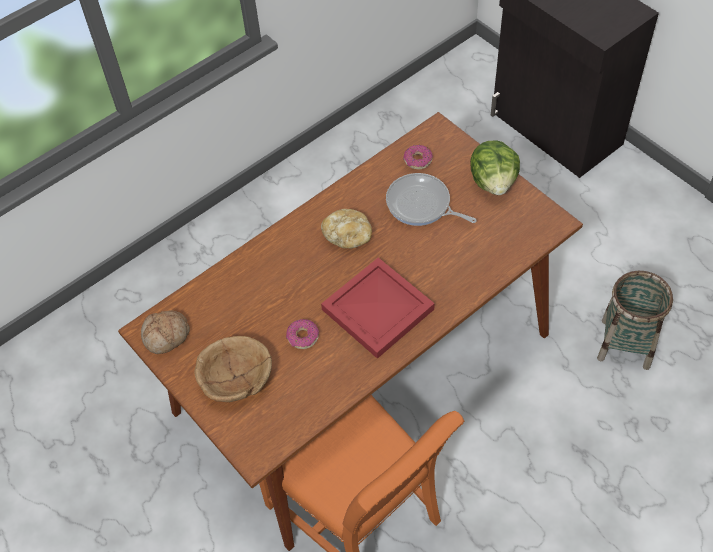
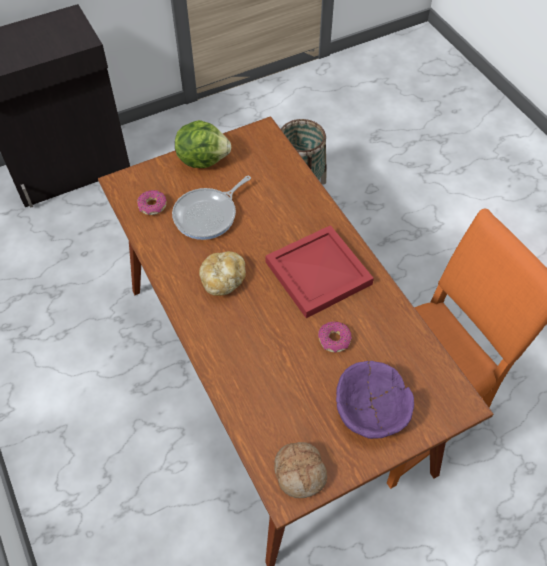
camera: 80 degrees left, 0 degrees up
brown bowl [194,336,272,402] -> purple bowl [336,361,414,439]

